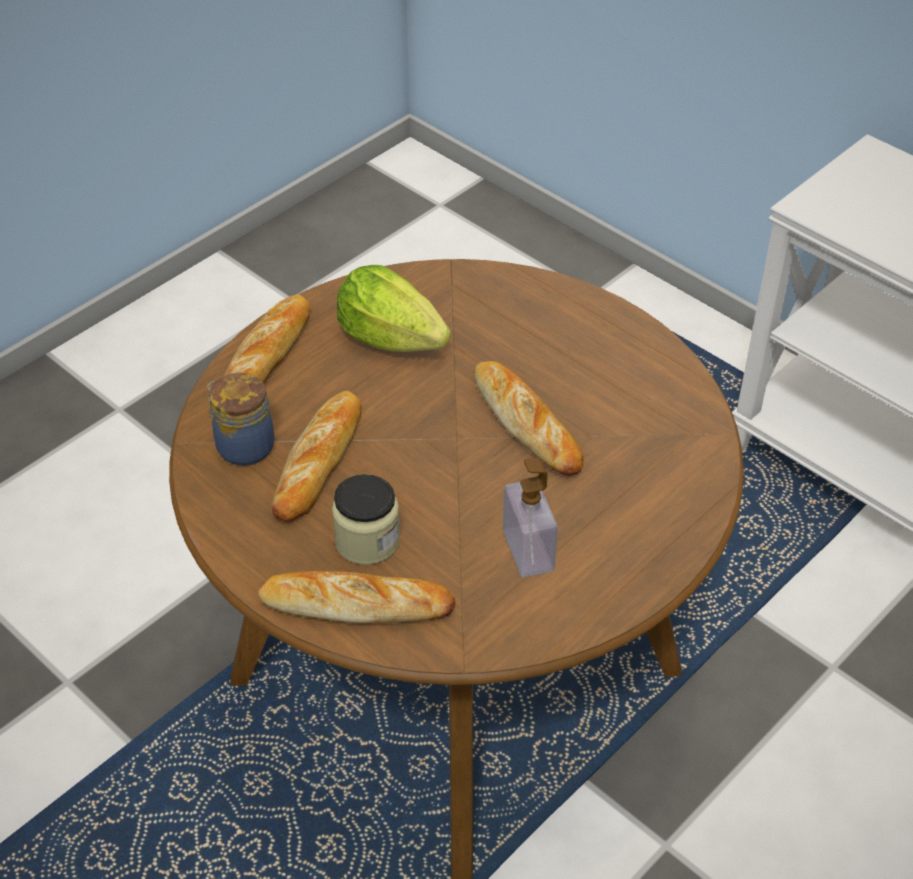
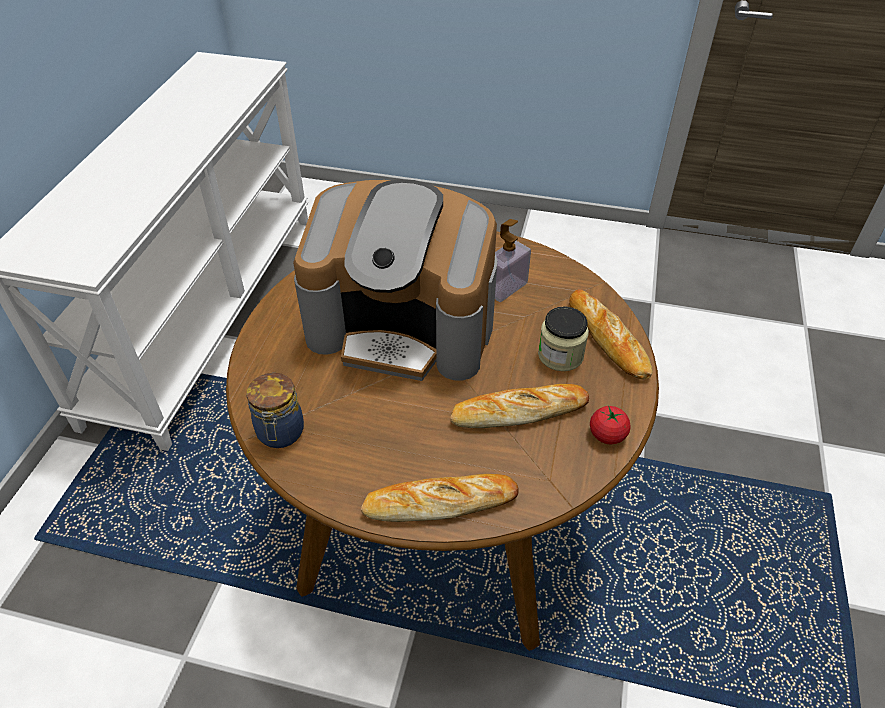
camera: 120 degrees left, 0 degrees up
jar [207,373,275,466] -> jar moved to [247,373,304,448]
lettuce [337,265,451,352] -> none
bread [474,361,584,476] -> coffee machine [293,179,497,381]
none -> tomato [590,405,631,444]

